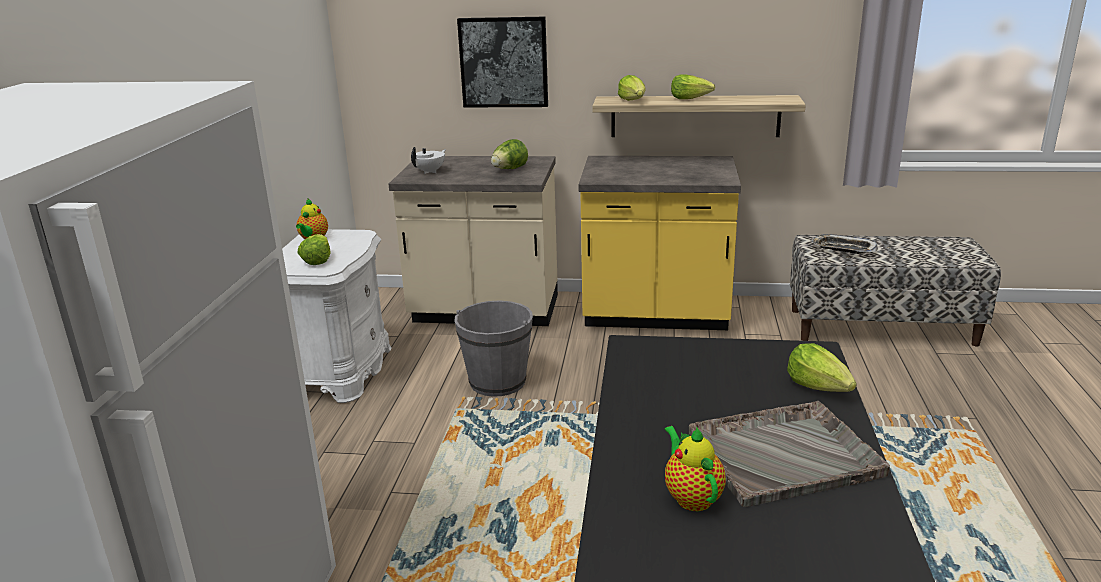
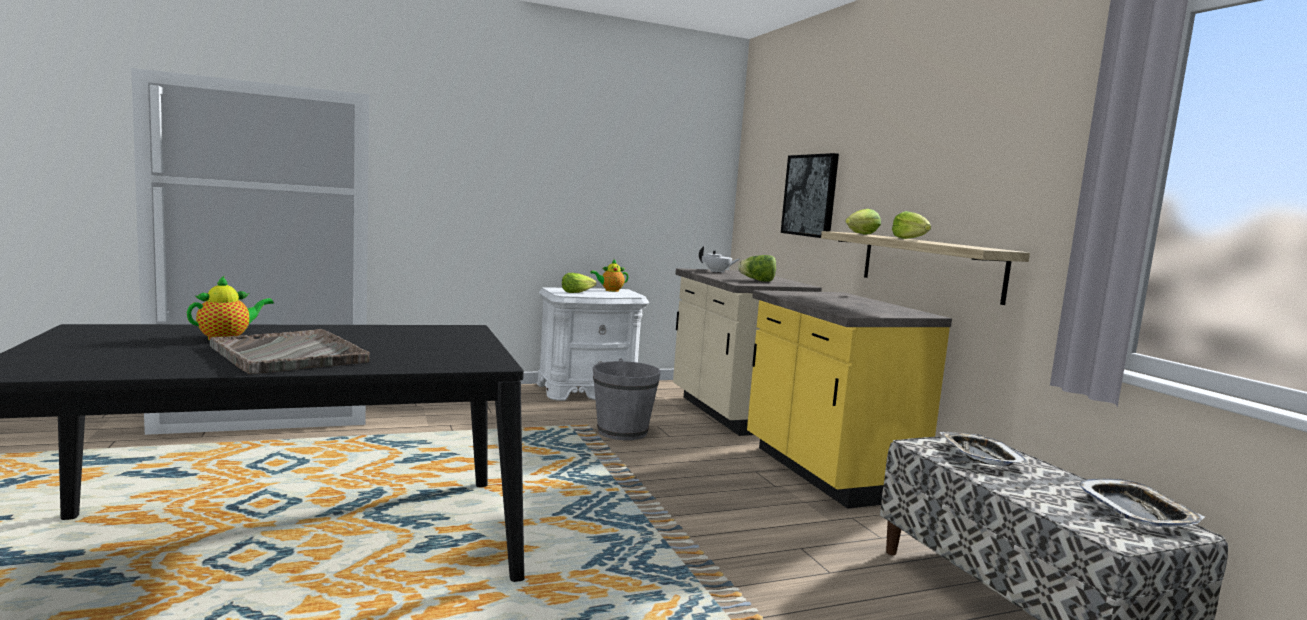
camera: 60 degrees right, 15 degrees down
lettuce [787,343,857,392] -> none
none -> tray [1077,478,1205,527]

